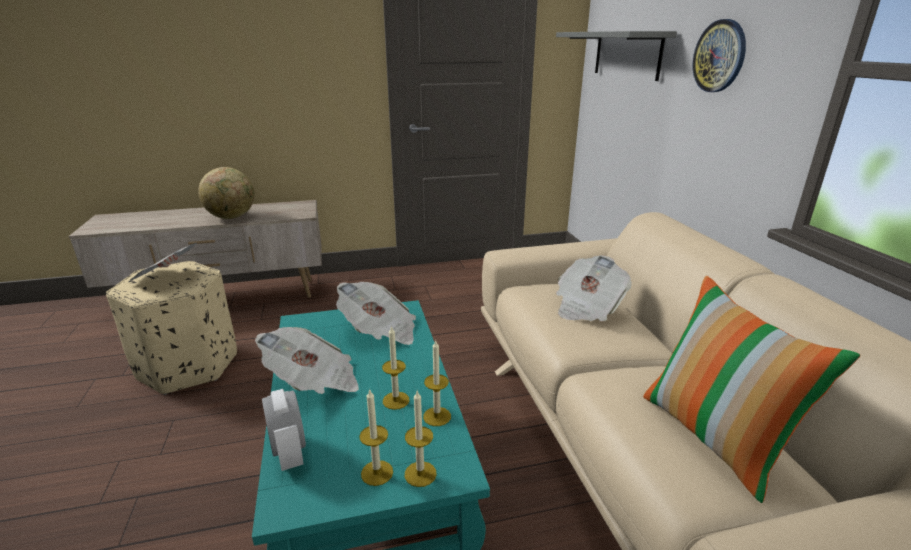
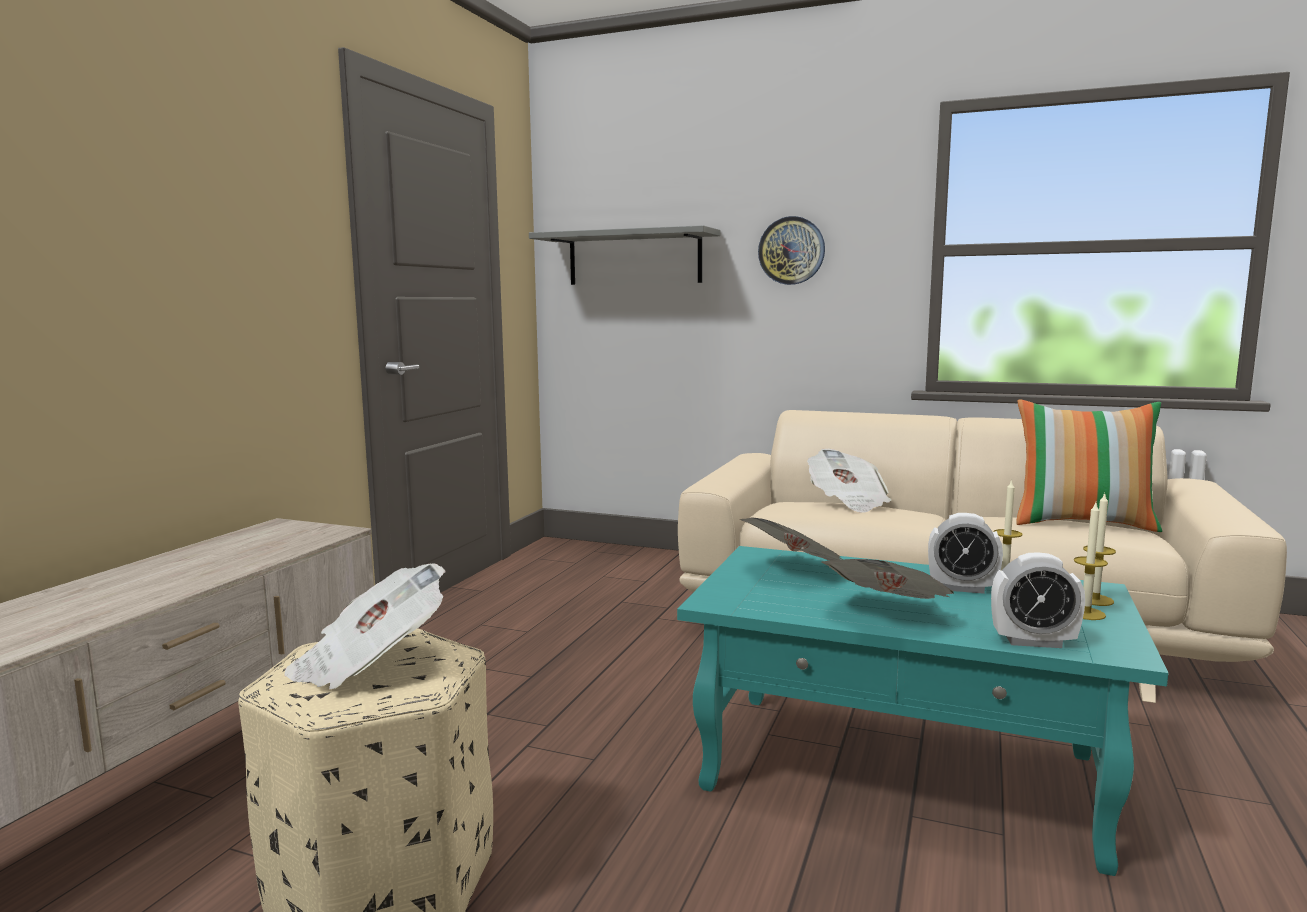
camera: 55 degrees left, 15 degrees down
globe [198,167,255,219] -> none
candle [382,326,409,410] -> alarm clock [928,513,1003,594]

